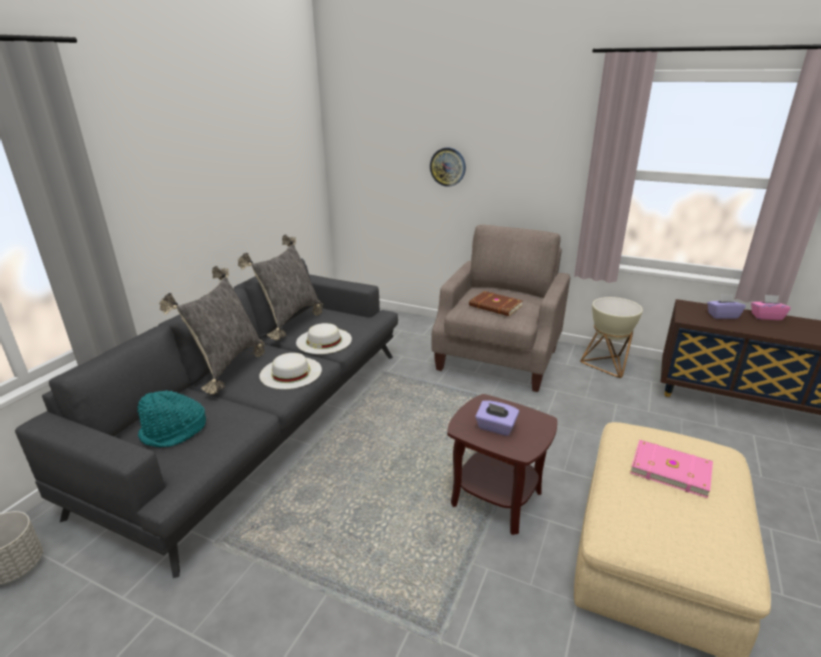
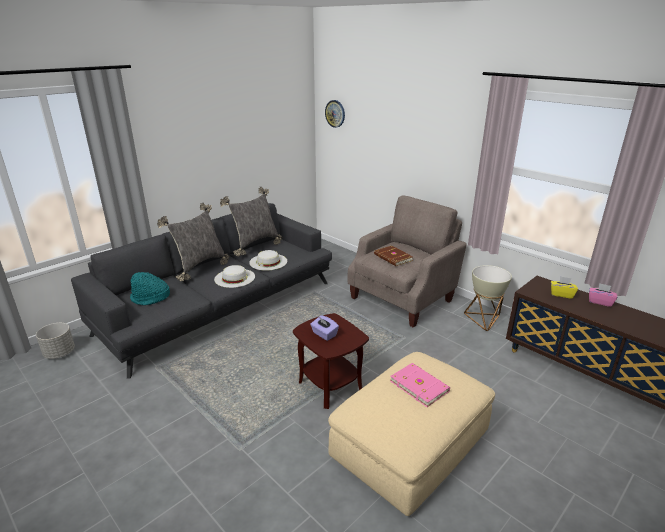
camera: 20 degrees right, 0 degrees up
wall clock [430,147,466,187] -> wall clock moved to [325,100,345,128]
purple tissue box [707,294,746,319] -> yellow tissue box [551,276,578,299]

